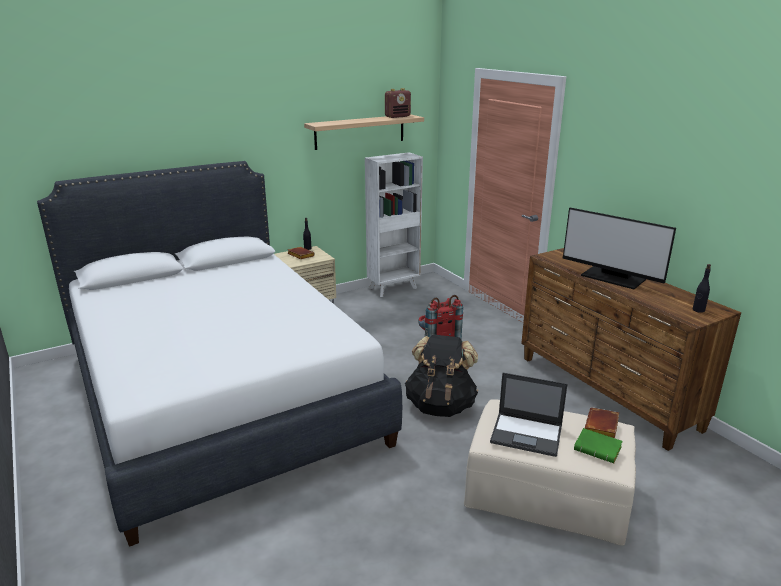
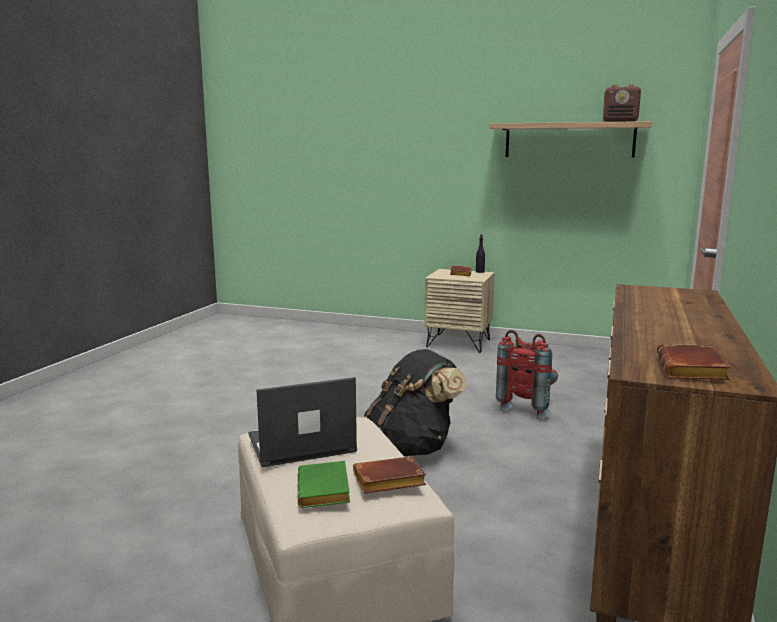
camera: 50 degrees right, 10 degrees down
white bed [37,161,402,547] -> none
white bookcase [365,152,423,297] -> none
laptop [490,373,568,457] -> laptop turned 90 degrees clockwise [248,377,357,468]
monitor [563,208,676,289] -> none
black bottle [693,264,711,313] -> brown book [657,344,731,380]

